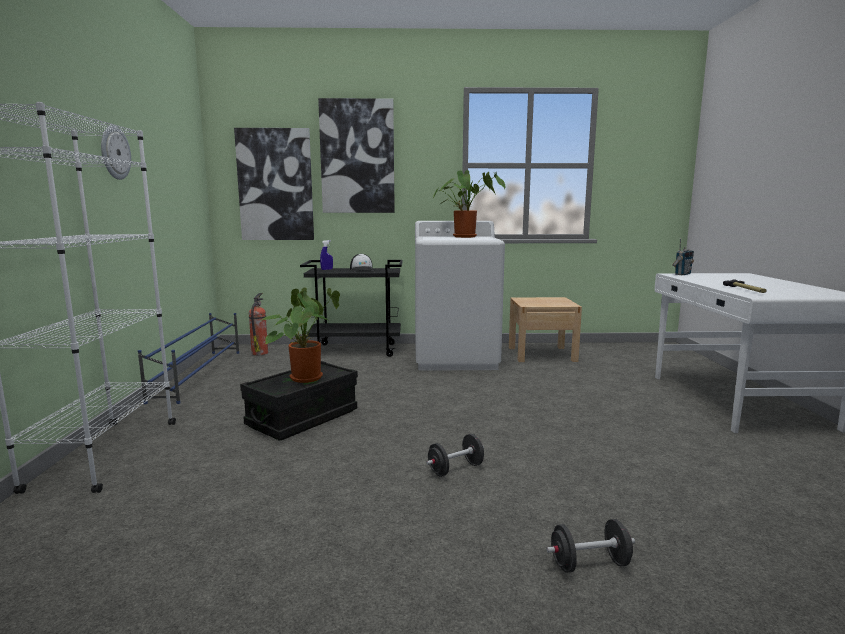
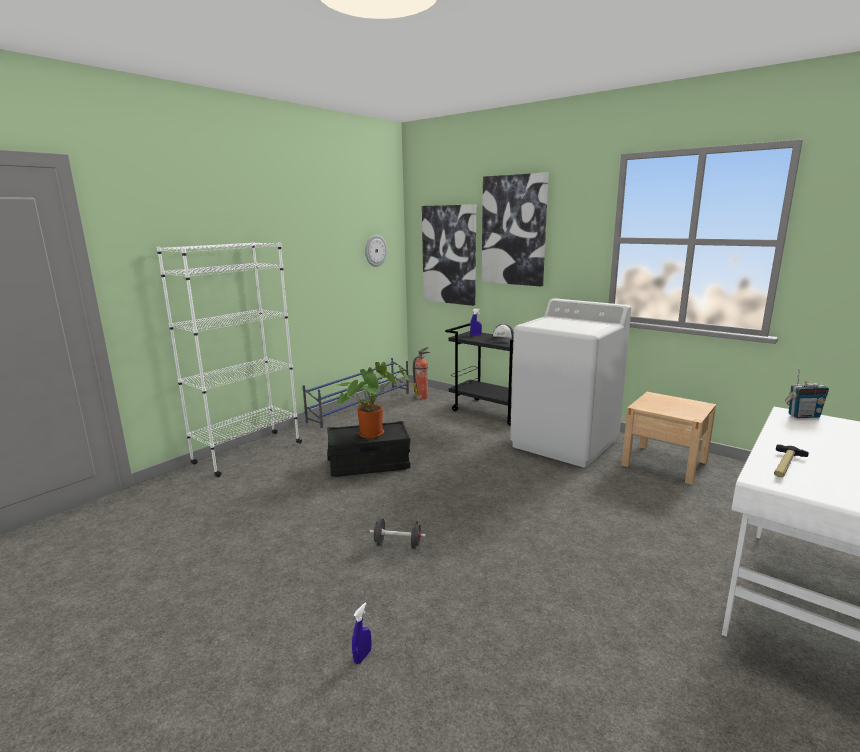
camera: 40 degrees right, 5 degrees up
wall clock [101,126,131,180] -> wall clock moved to [365,235,387,267]
potted plant [433,170,505,238] -> none
black dumbbell [546,519,635,573] -> blue spray bottle [352,602,371,664]

